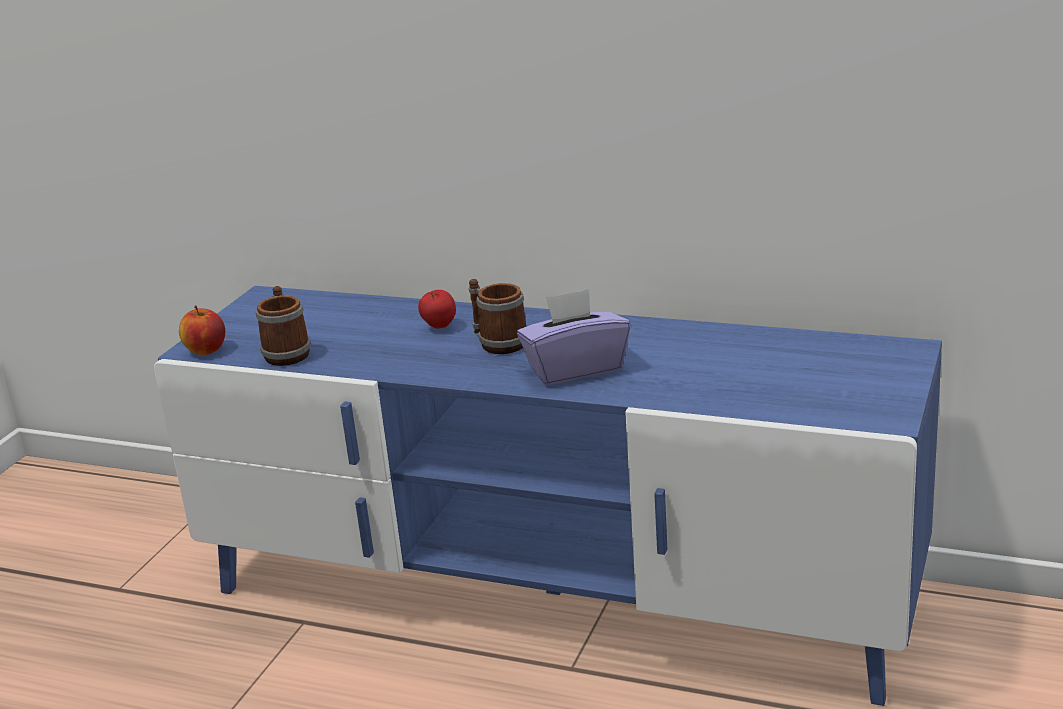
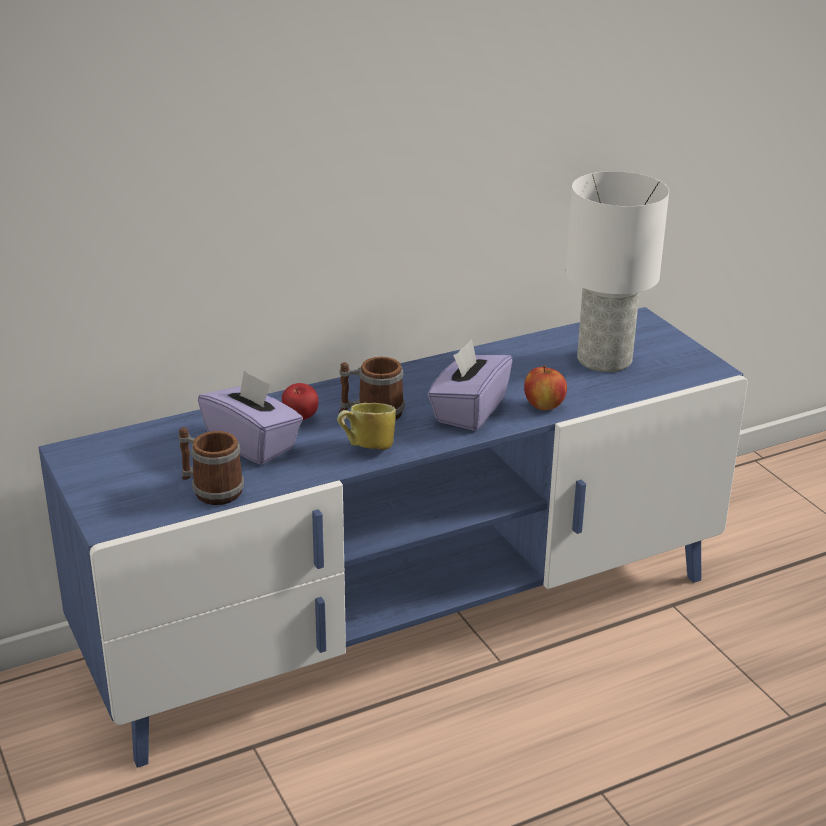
camera: 50 degrees left, 5 degrees up
apple [179,305,225,355] -> apple moved to [524,365,567,411]
none -> purple tissue box [198,370,303,465]
none -> mug [337,403,396,450]
none -> white table lamp [566,171,669,372]

